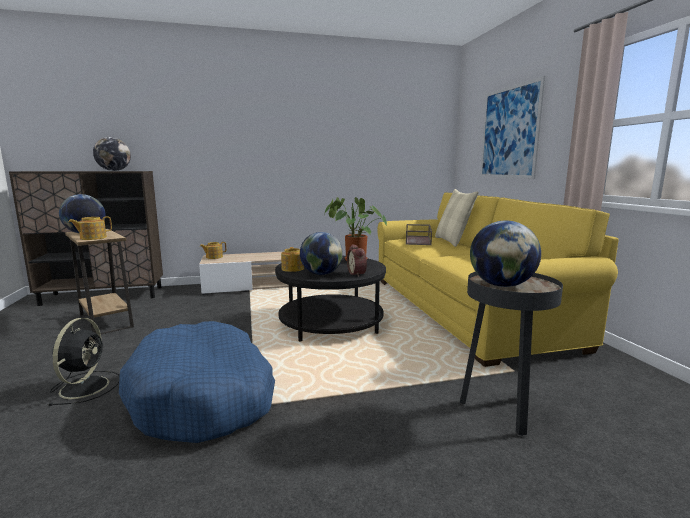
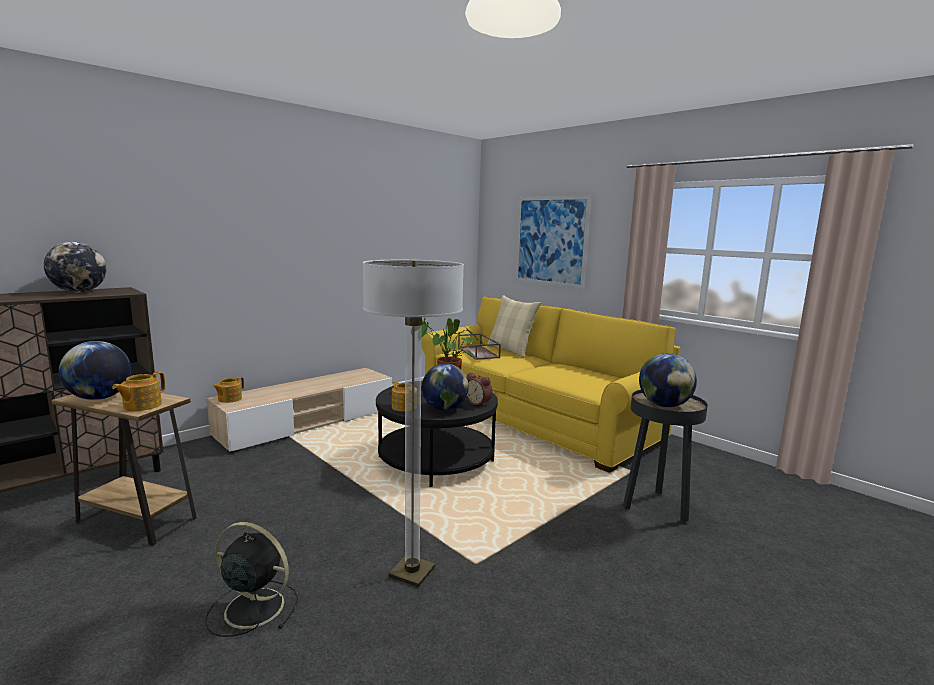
camera: 30 degrees left, 0 degrees up
black fan [47,318,120,406] -> black fan turned 45 degrees counterclockwise [205,522,298,637]
blue dog bed [119,321,275,443] -> floor lamp [362,260,464,587]

